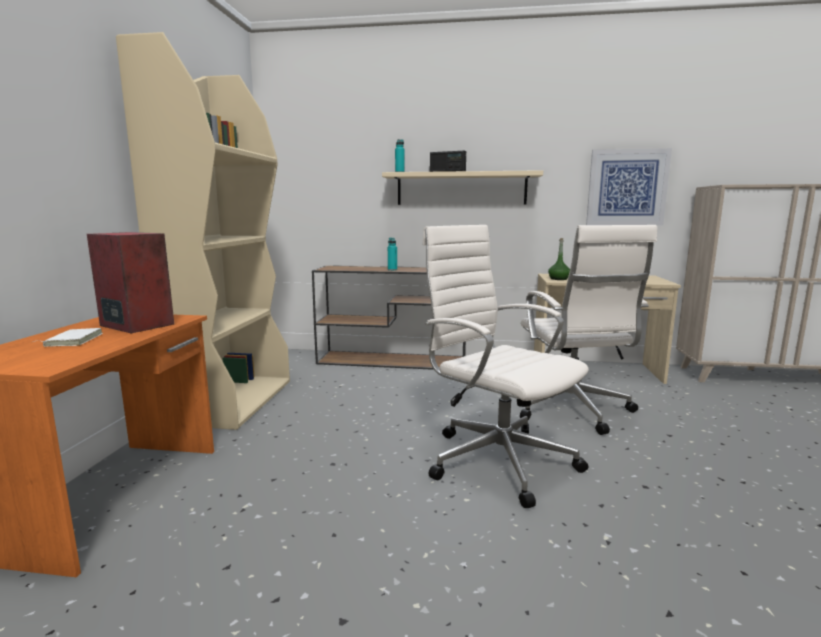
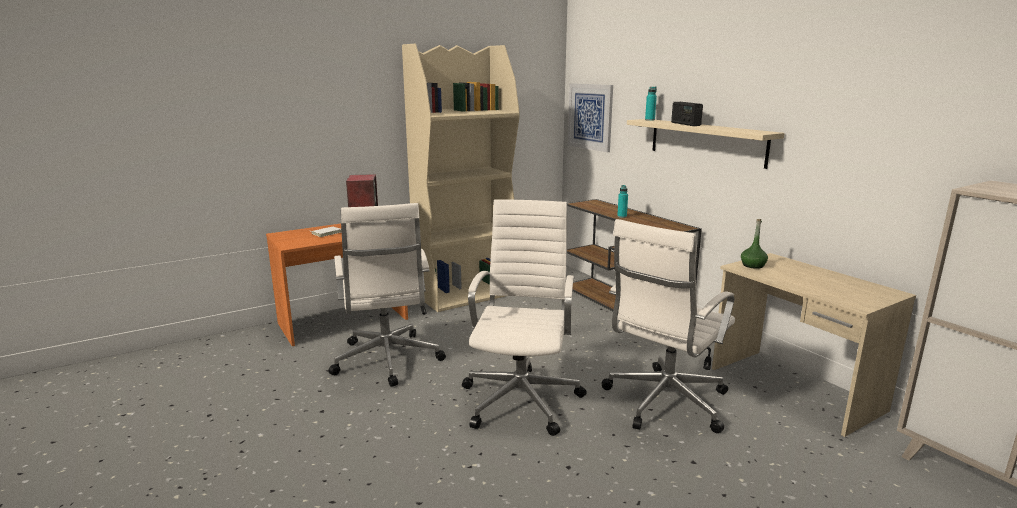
camera: 50 degrees right, 5 degrees up
picture [586,148,672,226] -> picture moved to [568,83,613,152]
none -> white office chair [328,203,446,387]

